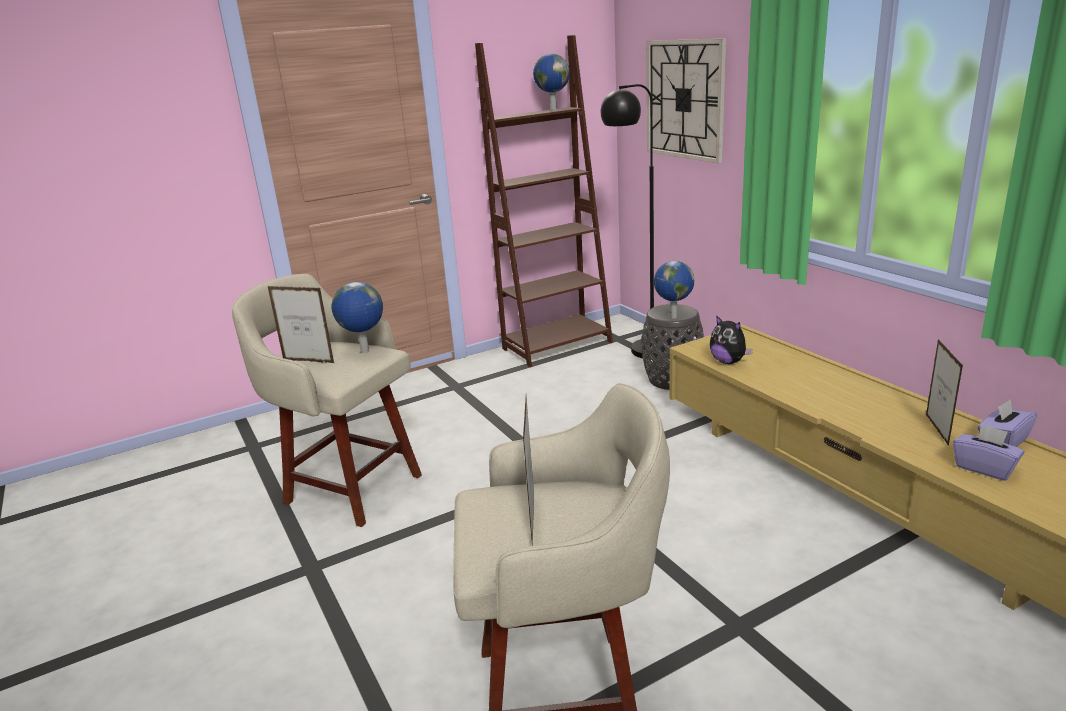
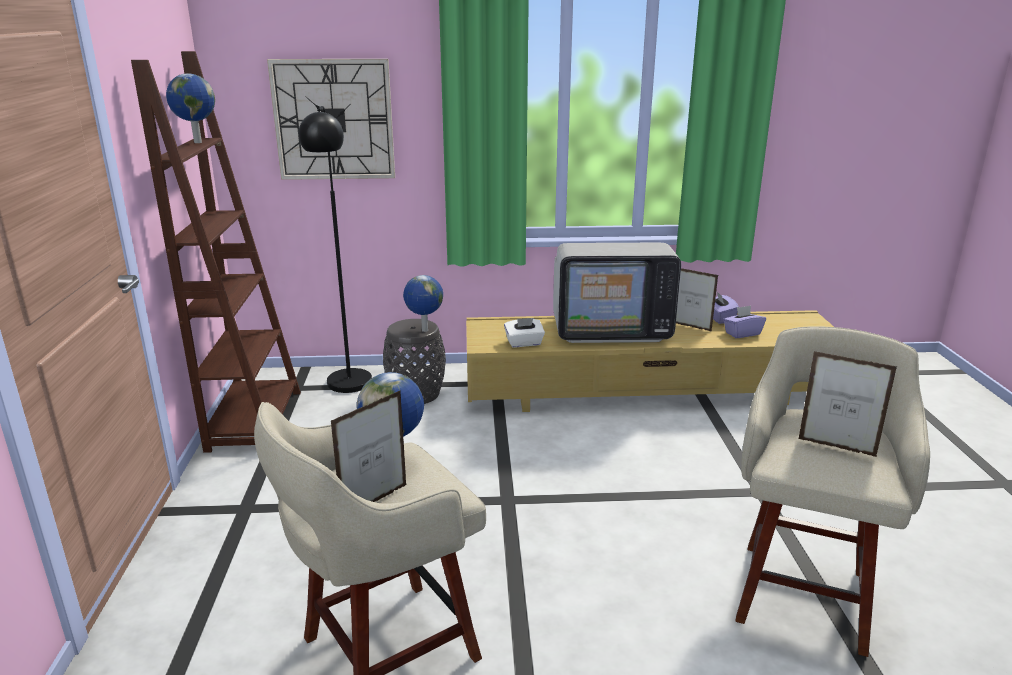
camera: 65 degrees left, 0 degrees up
plush toy [710,315,753,364] -> white tissue box [504,318,545,348]
none -> television [553,243,681,343]

